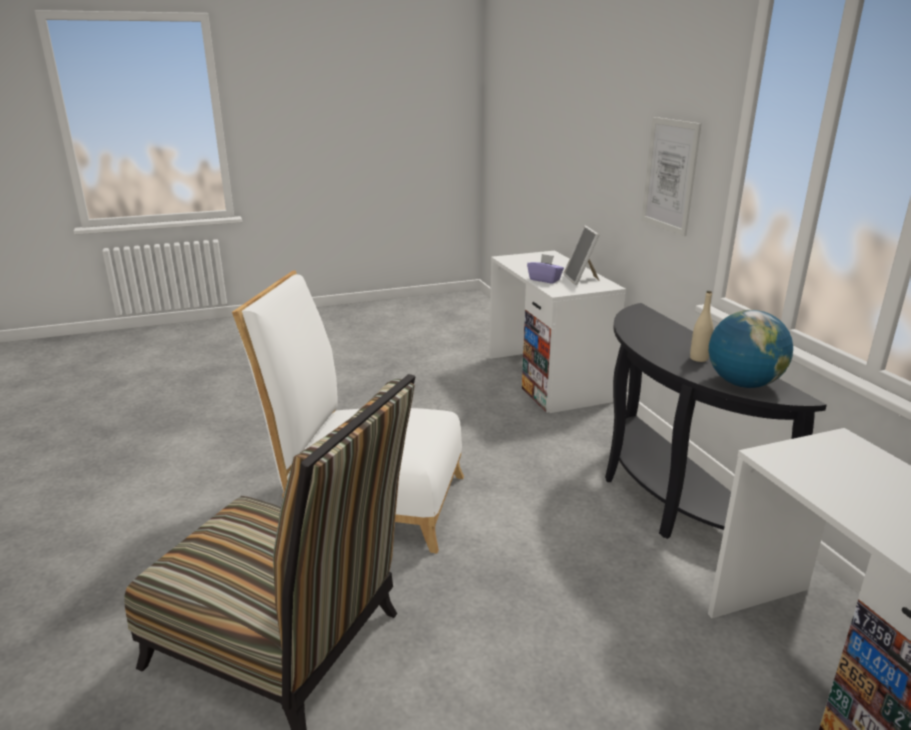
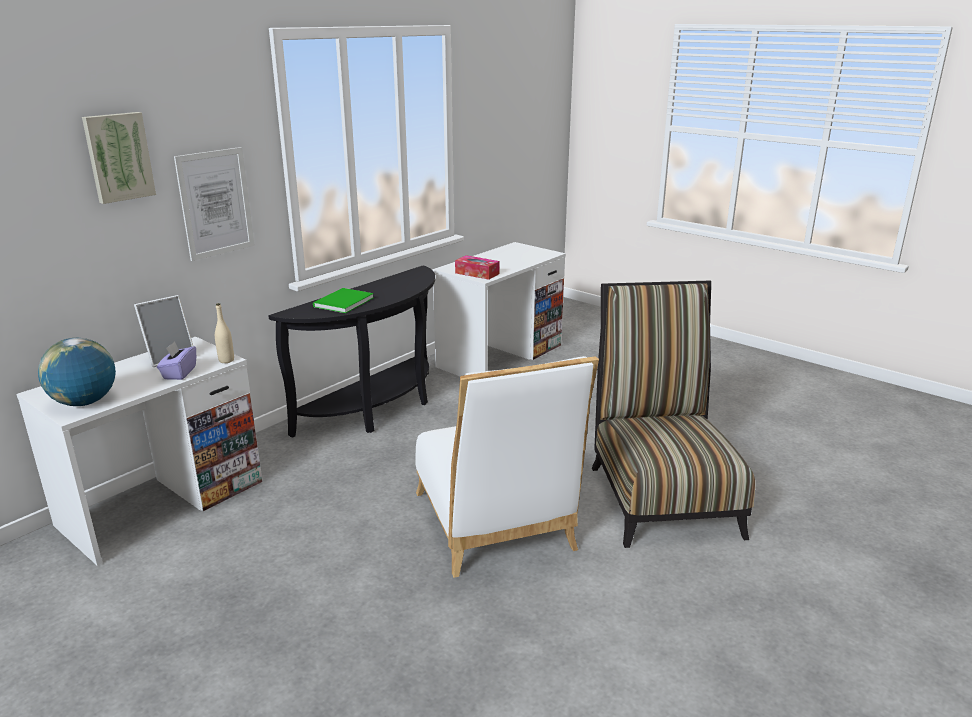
camera: 120 degrees left, 0 degrees up
beige bottle [690,291,713,362] -> beige bottle moved to [215,303,234,363]
globe [709,310,793,388] -> globe moved to [38,338,116,406]
none -> picture [82,112,156,204]
none -> green book [313,288,374,313]
none -> tissue box [455,255,499,280]

